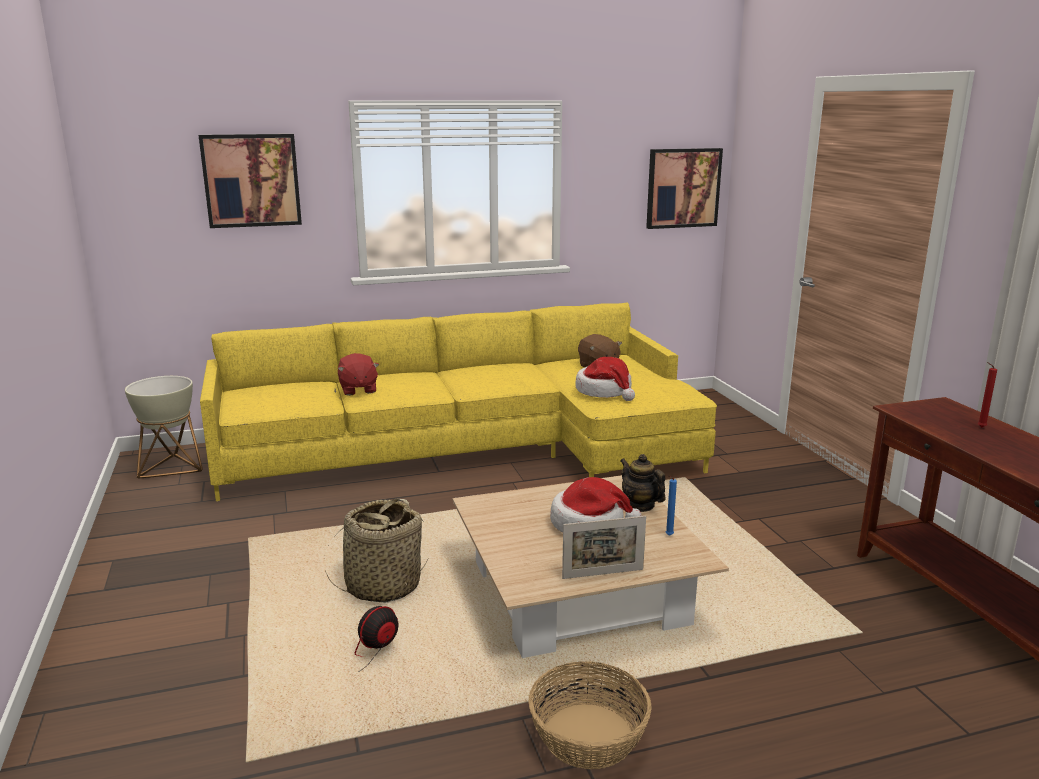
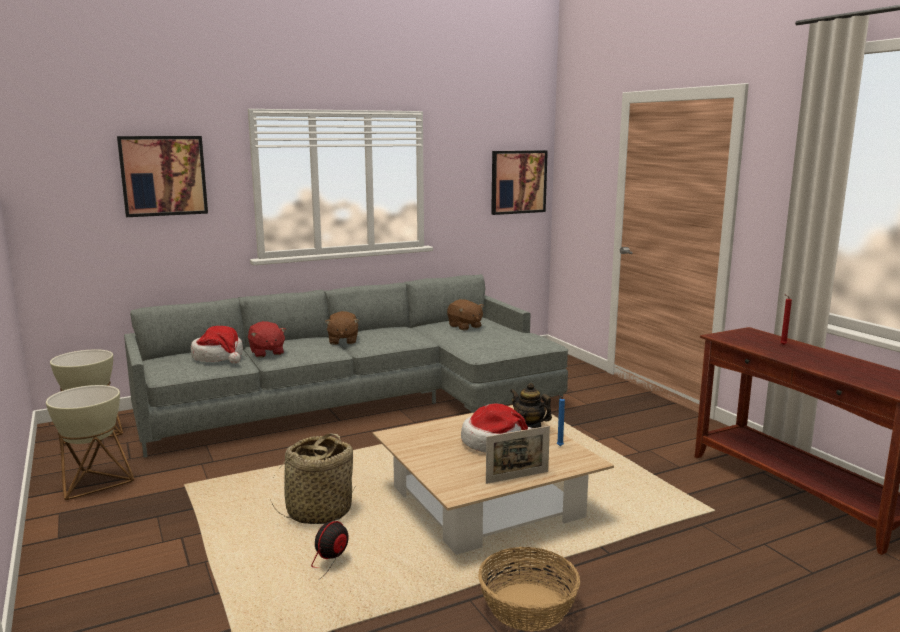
camera: 10 degrees left, 5 degrees down
yellow sofa [200,302,717,501] -> grey sofa [124,274,568,458]
hat [576,357,635,401] -> hat moved to [191,326,243,364]
none -> planter [46,385,134,500]
none -> brown plush toy [325,311,359,345]

